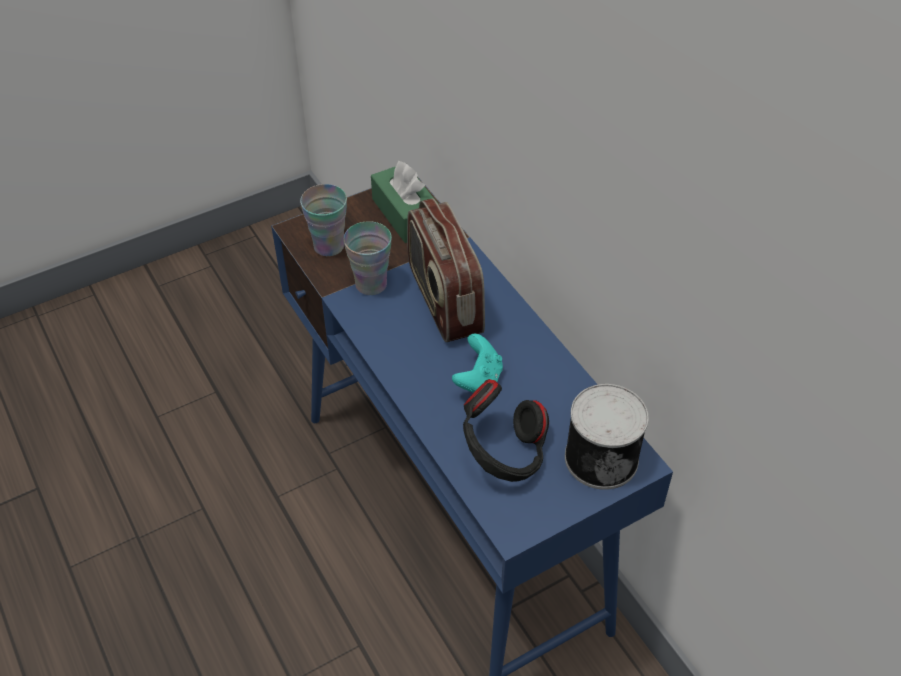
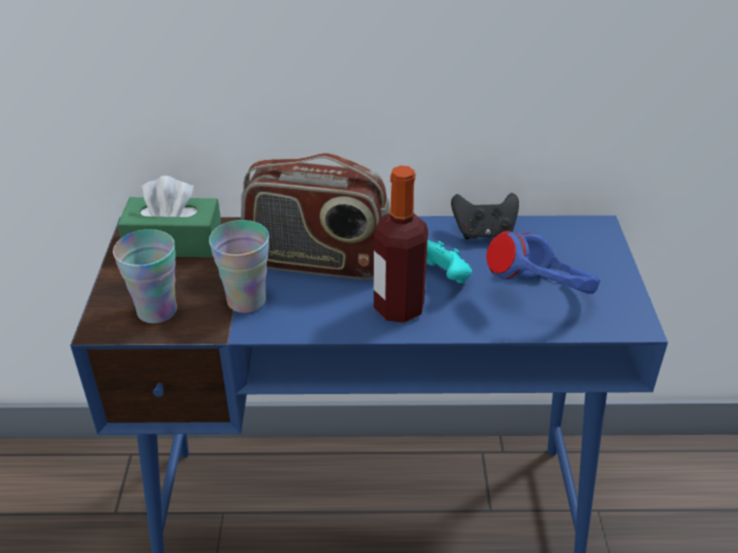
camera: 60 degrees left, 10 degrees down
black headphones [463,379,549,482] -> blue headphones [486,231,601,294]
can [565,384,649,490] -> none
none -> bottle [374,165,428,323]
none -> black game controller [451,193,519,239]

